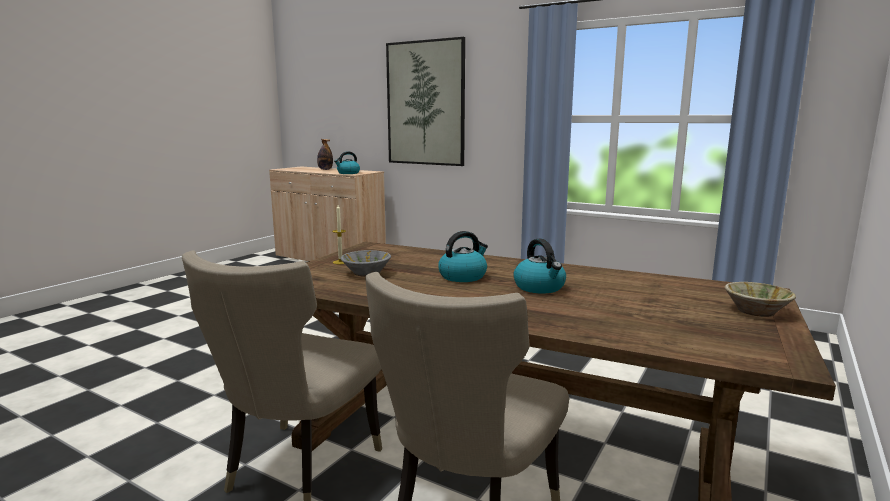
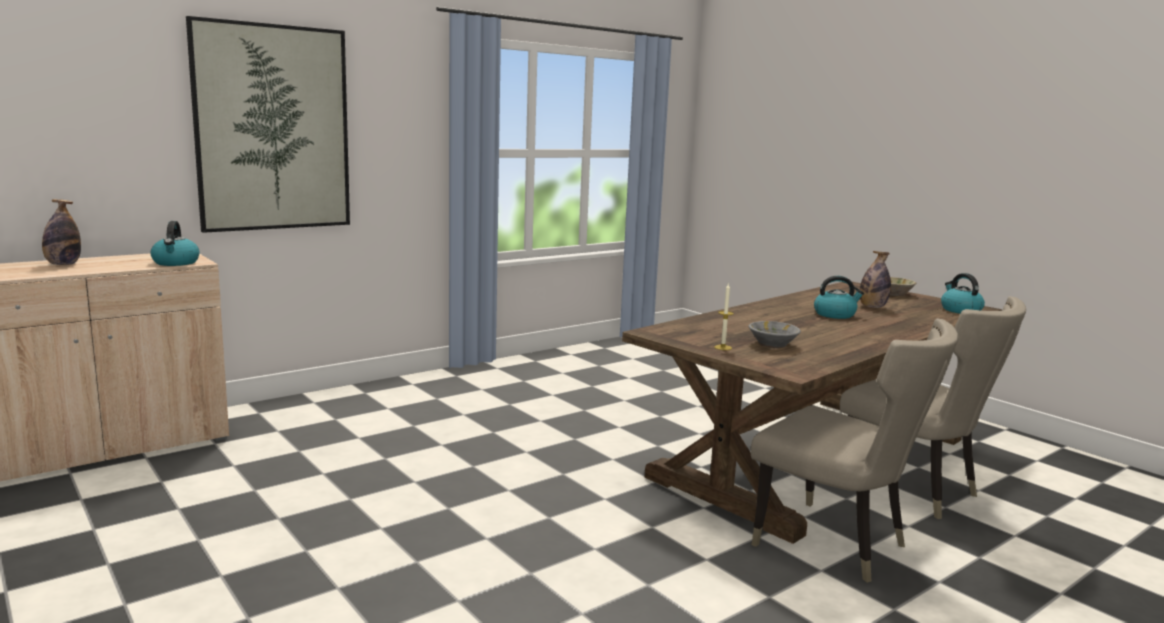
camera: 70 degrees left, 0 degrees up
kettle [438,231,488,282] -> kettle moved to [941,273,985,314]
none -> bottle [860,251,891,308]

